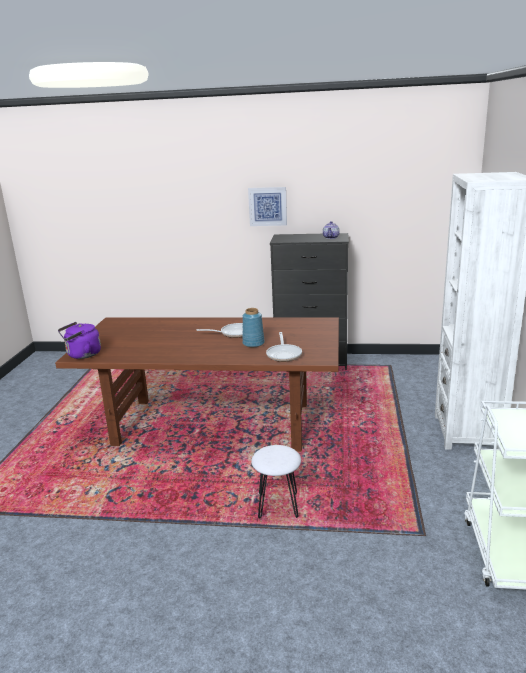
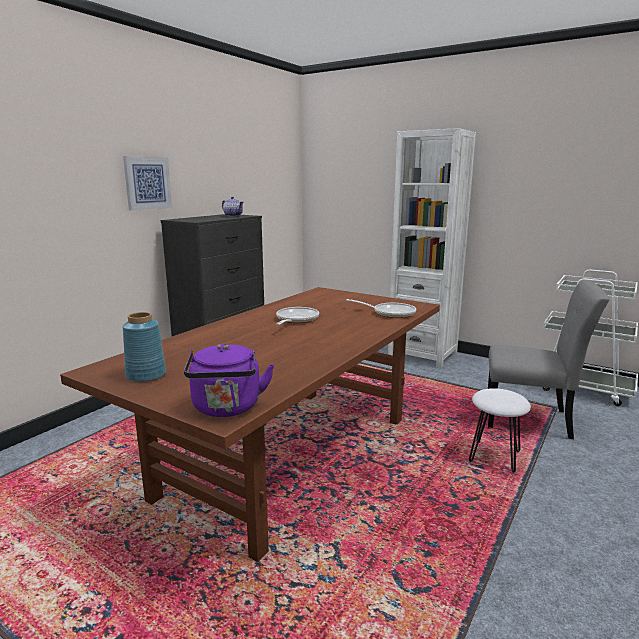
camera: 65 degrees left, 5 degrees down
blue vase [242,308,265,347] -> blue vase moved to [123,312,166,383]
none -> grey chair [488,280,610,439]

